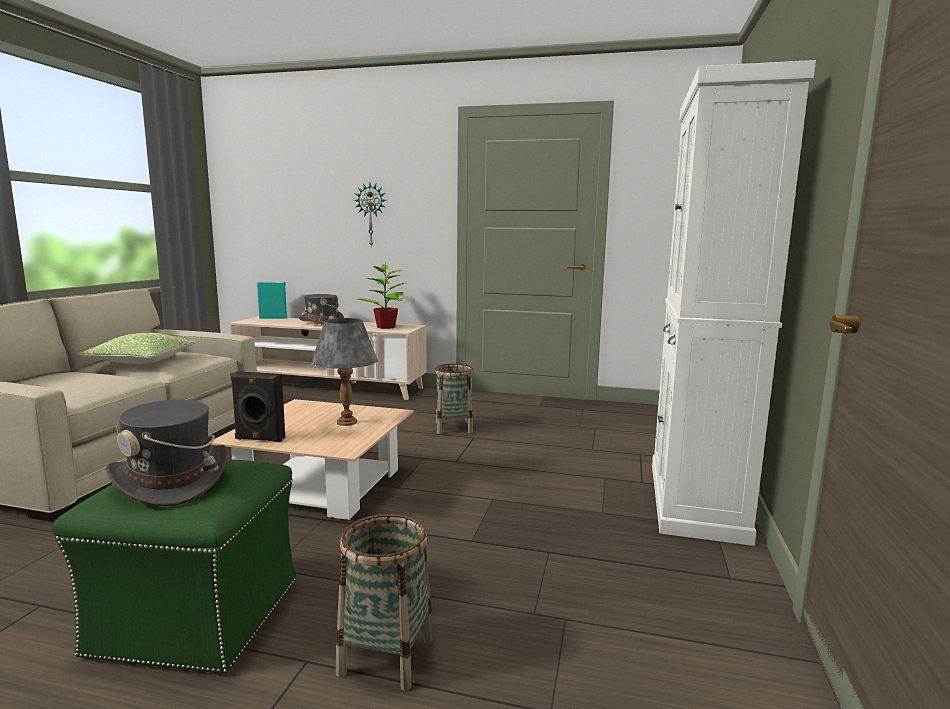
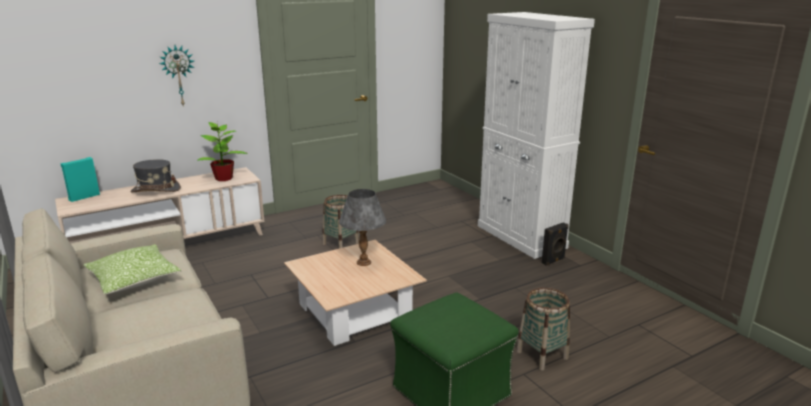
camera: 45 degrees left, 10 degrees up
grey hat [106,400,229,506] -> none
black speaker [230,371,285,442] -> black speaker moved to [542,223,568,266]

